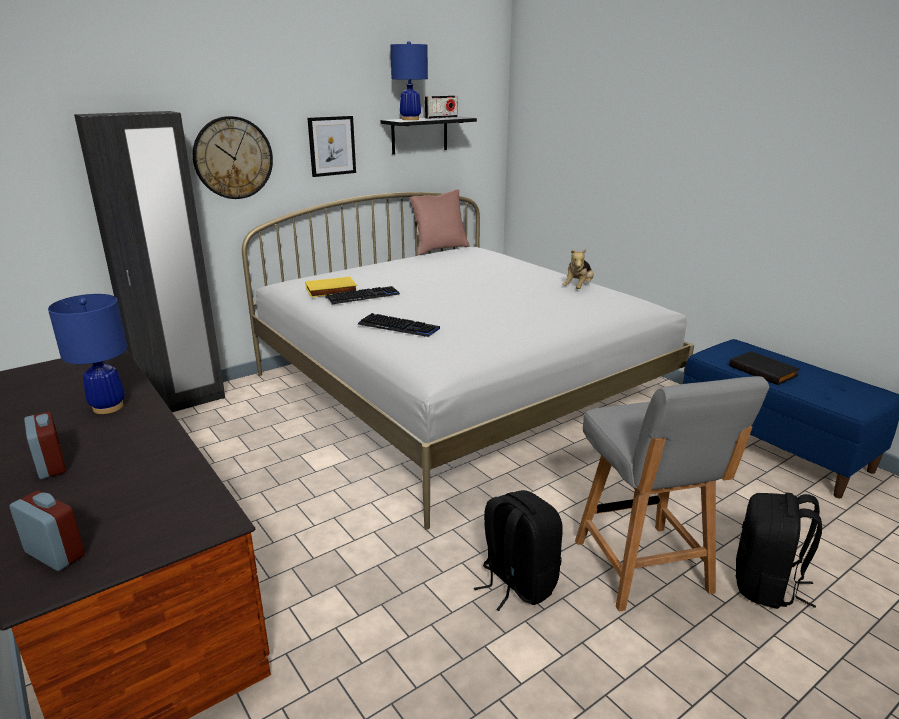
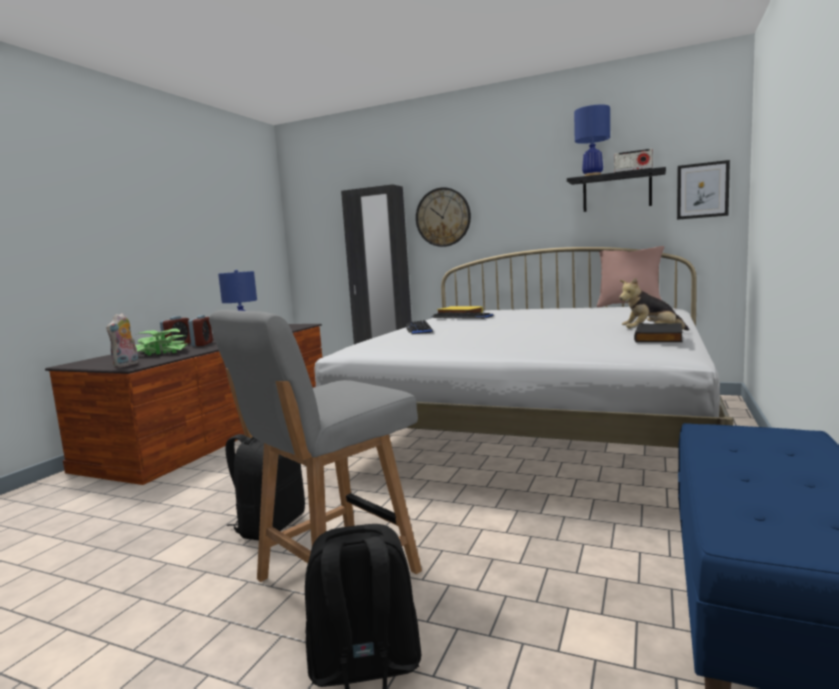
camera: 60 degrees right, 15 degrees down
alarm clock [9,491,85,571] -> alarm clock moved to [188,315,213,347]
picture [308,116,356,177] -> picture moved to [677,160,730,220]
black book [729,351,800,385] -> black book moved to [634,323,682,342]
none -> plush toy [106,313,139,368]
none -> potted plant [135,328,187,355]

